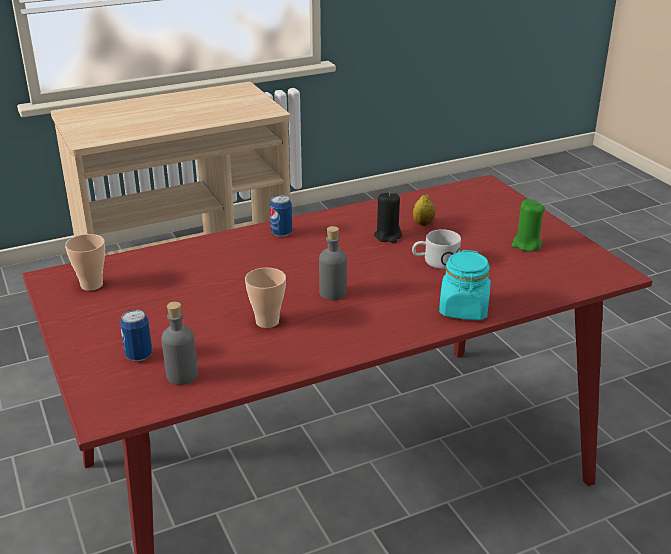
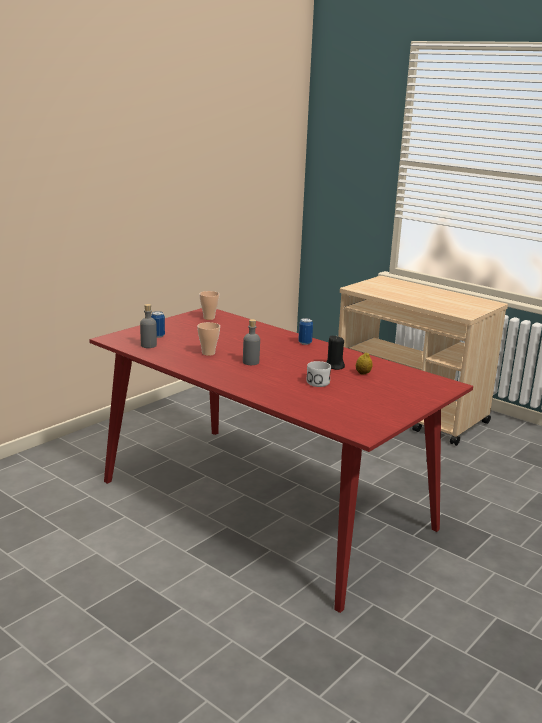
camera: 65 degrees right, 10 degrees down
turquoise jar [439,250,491,320] -> none
green candle [511,199,545,252] -> none

